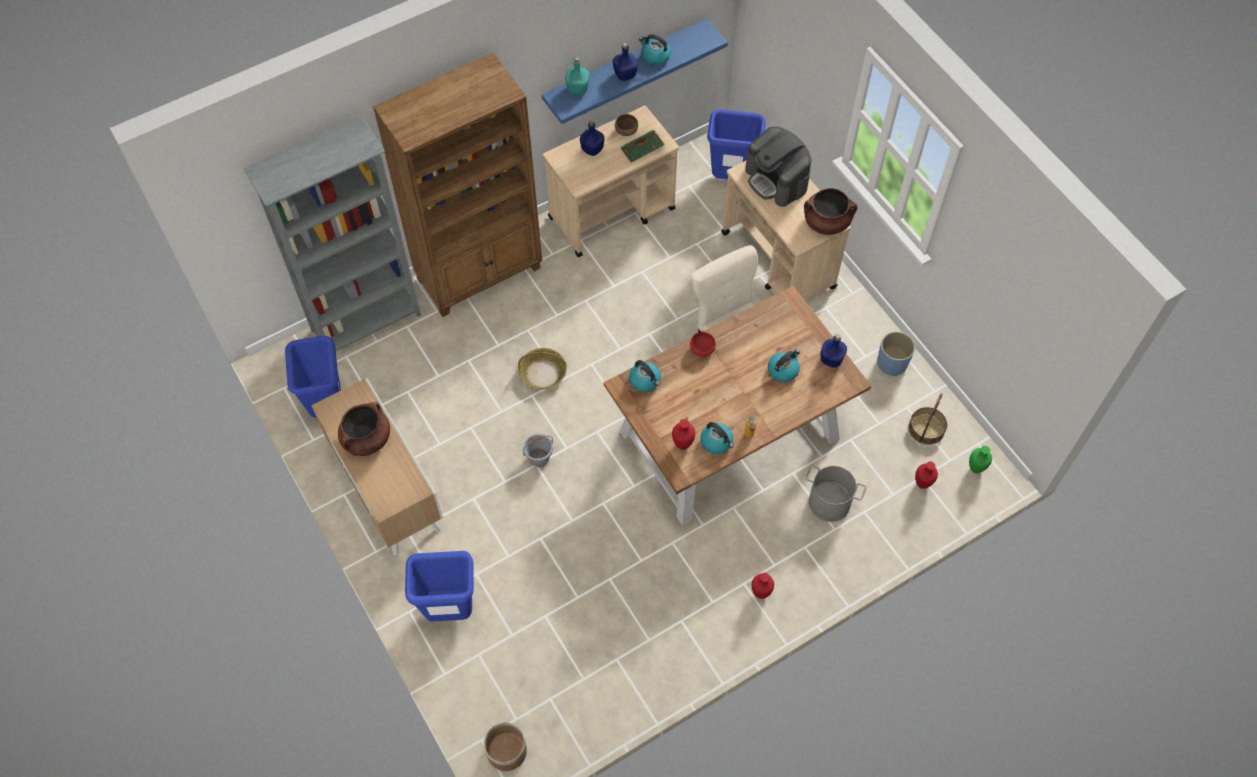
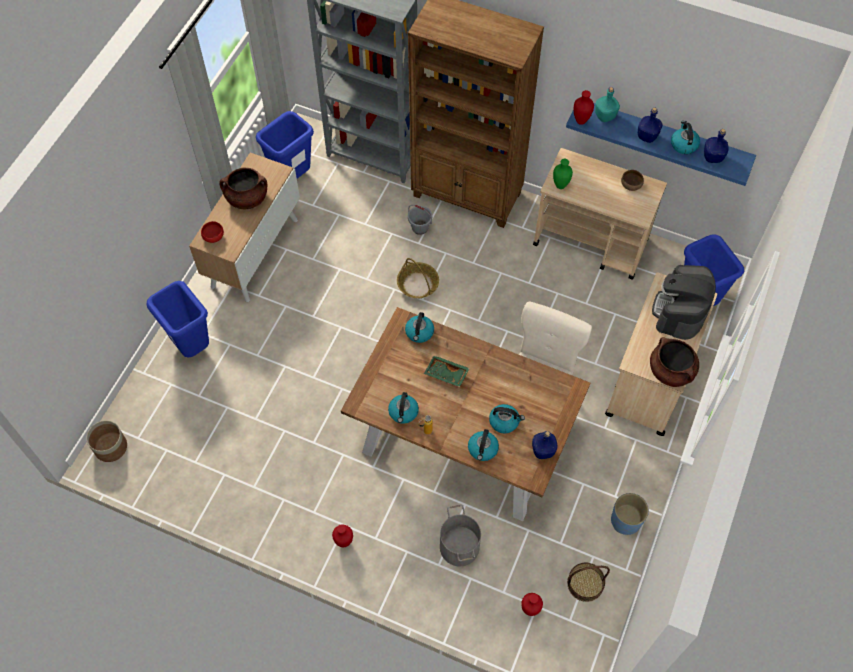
camera: 55 degrees right, 0 degrees up
grey bucket [523,434,553,467] -> grey bucket moved to [408,205,432,235]
blue bottle [580,121,604,156] -> blue bottle moved to [704,129,729,163]
green tray [620,130,665,163] -> green tray moved to [424,356,470,387]
red vase [672,419,695,450] -> red vase moved to [574,90,594,125]
red bowl [690,332,716,357] -> red bowl moved to [201,221,224,243]
green vase [969,446,992,473] -> green vase moved to [553,159,573,189]
none -> kettle [468,429,499,461]

